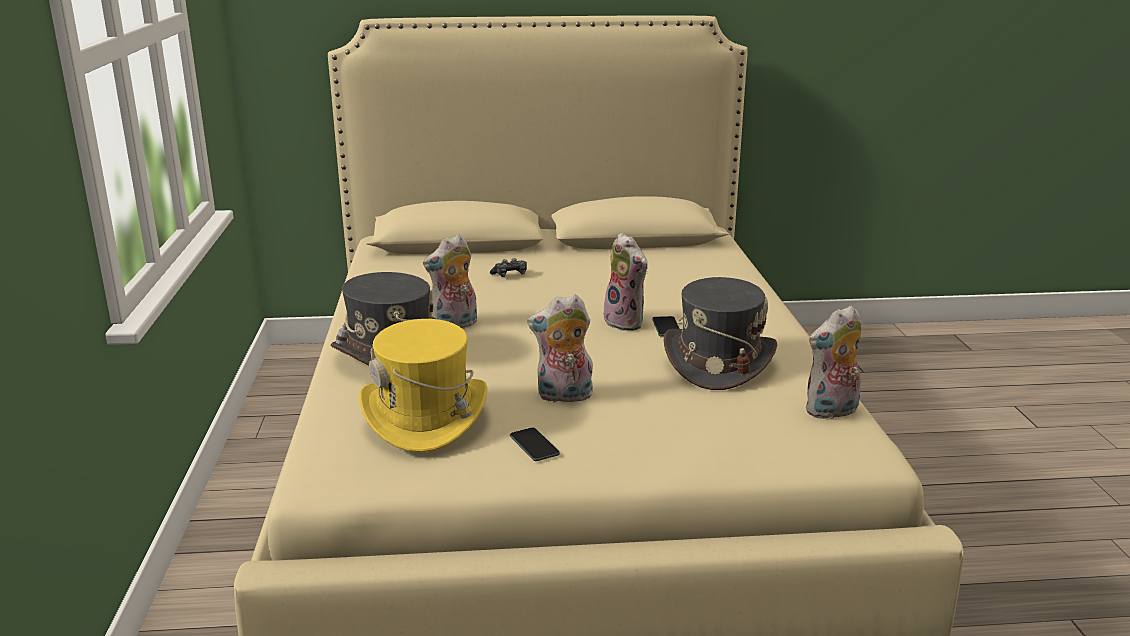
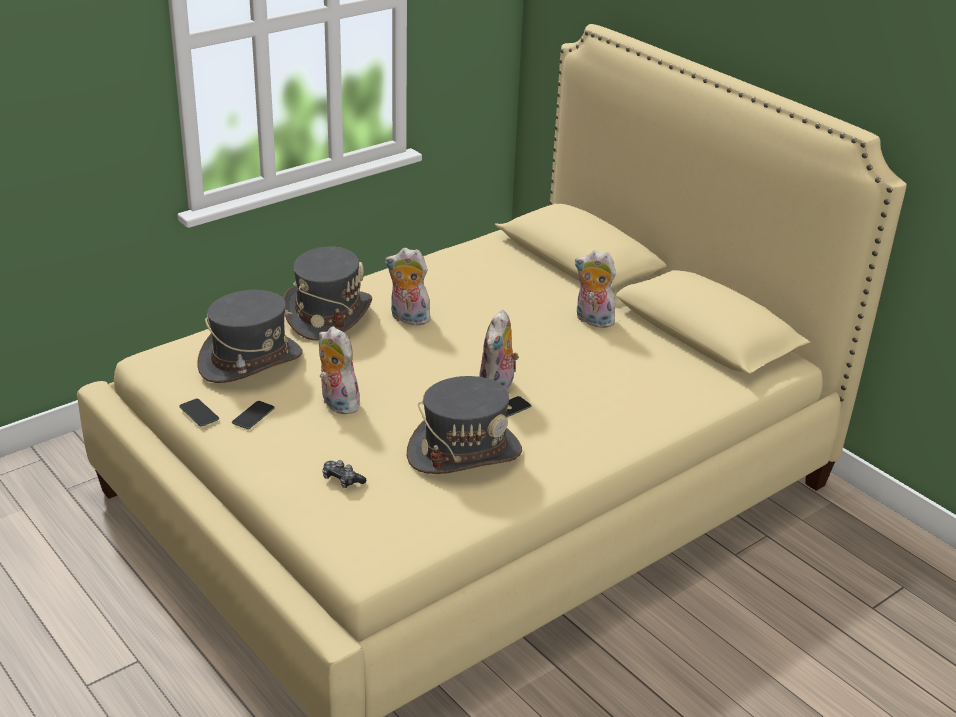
camera: 55 degrees right, 10 degrees up
yellow hat [359,319,488,452] -> grey hat [197,290,303,383]
game controller [490,258,527,277] -> game controller moved to [322,460,366,488]
plush toy [806,306,862,420] -> plush toy moved to [574,250,616,328]
none -> phone [179,399,219,427]

